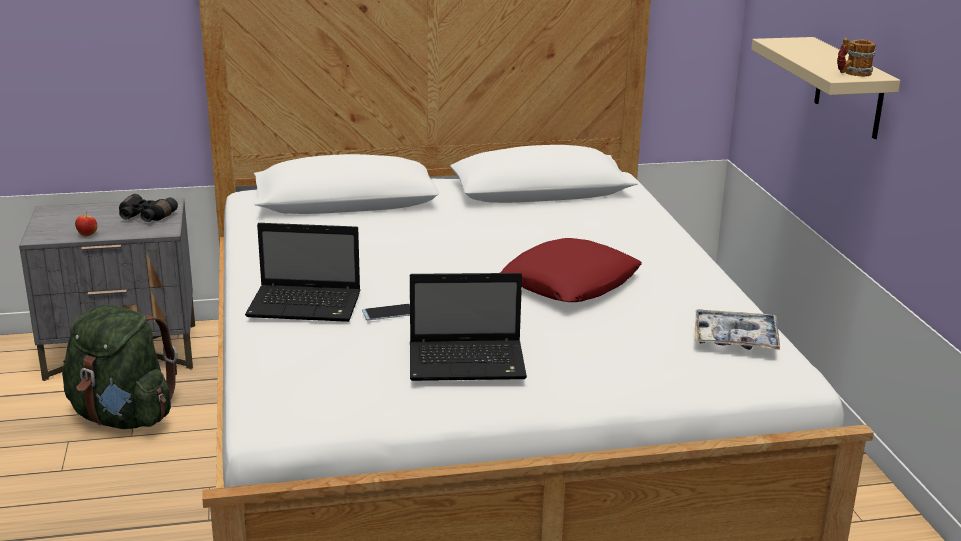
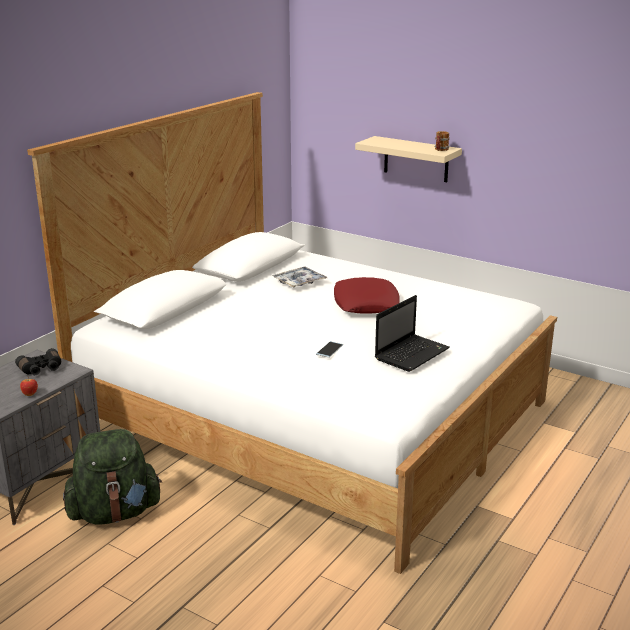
camera: 45 degrees left, 0 degrees up
laptop [245,223,360,322] -> none
tray [695,309,780,350] -> tray moved to [272,266,327,288]

